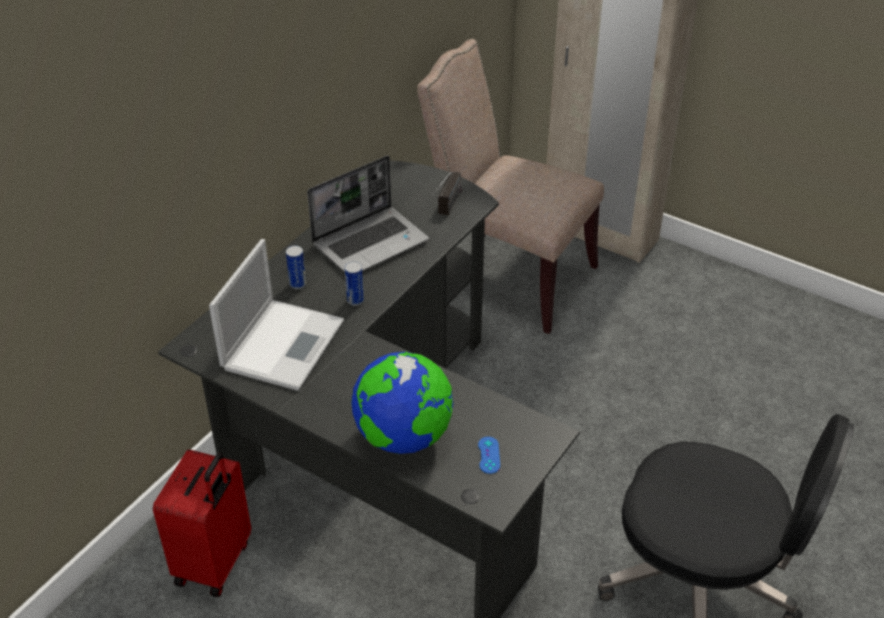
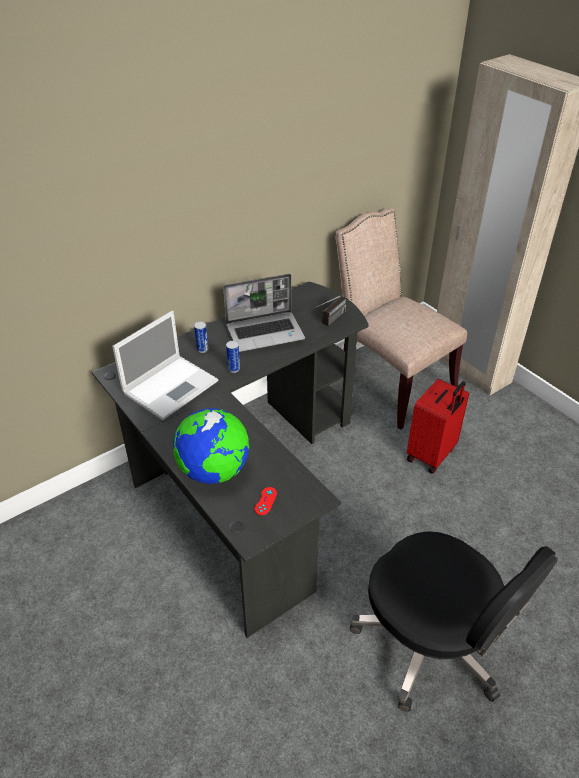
camera: 20 degrees right, 0 degrees up
red suitcase [153,449,251,597] -> red suitcase moved to [407,379,469,474]
blue game controller [478,437,500,474] -> red game controller [254,487,277,515]

